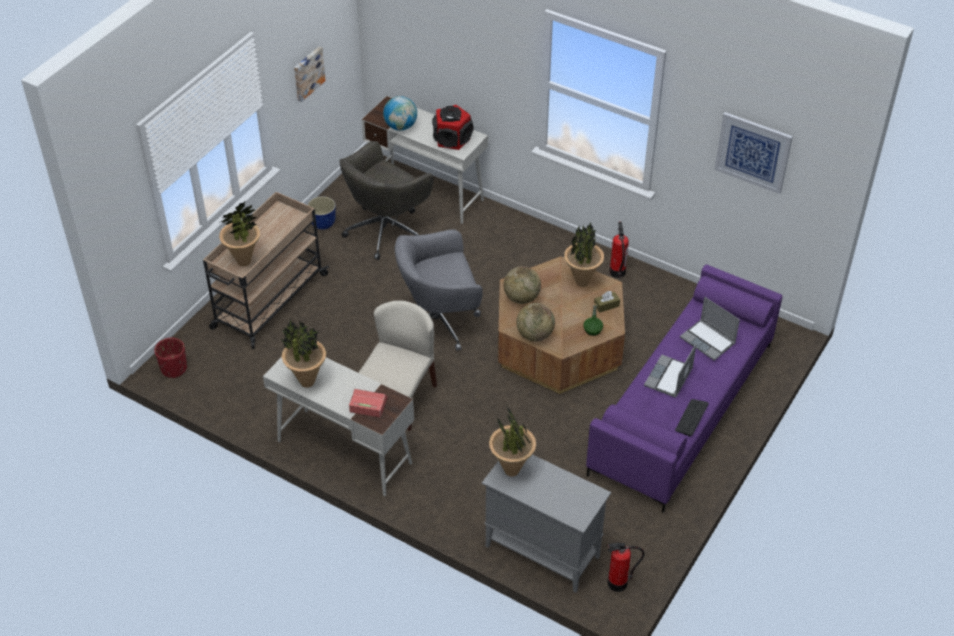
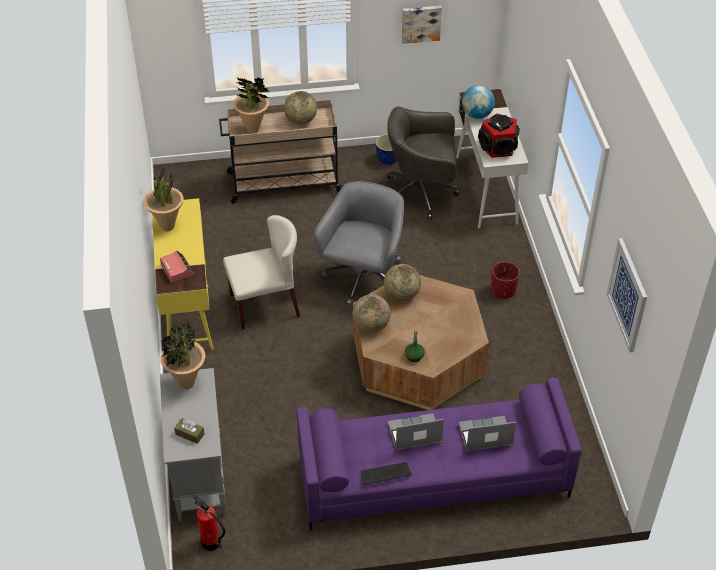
camera: 50 degrees right, 0 degrees up
red planter [154,338,187,378] -> red planter moved to [491,261,520,299]
white desk [263,357,414,496] -> yellow desk [152,198,214,350]
grey office chair [395,229,483,351] -> grey office chair turned 75 degrees clockwise [314,181,404,306]
potted plant [564,222,604,287] -> none
brown tissue box [594,291,620,313] -> brown tissue box moved to [174,418,205,444]
fire extinguisher [609,222,629,278] -> none
laptop [680,297,740,361] -> laptop turned 75 degrees clockwise [459,416,516,452]
none -> globe [284,91,317,125]

